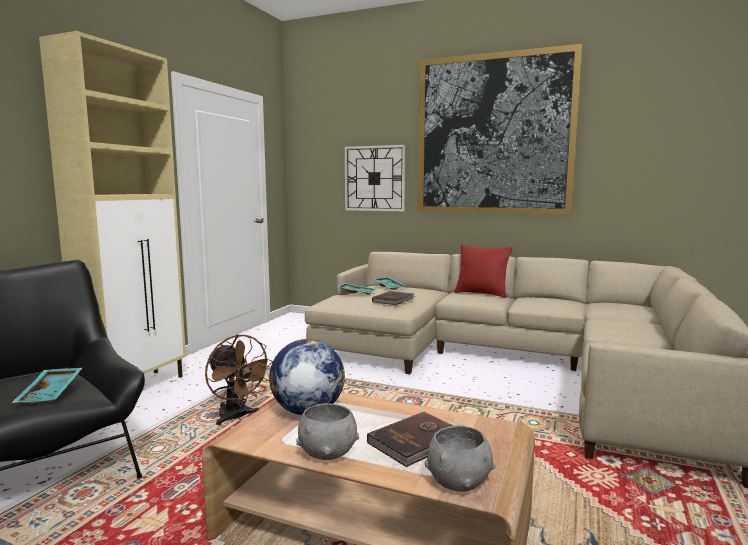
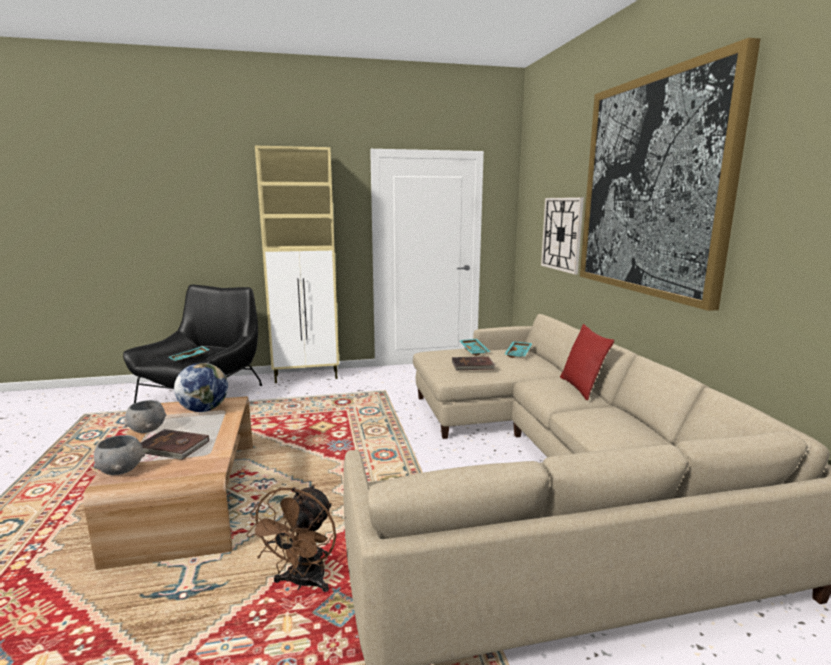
camera: 55 degrees right, 5 degrees up
brown fan [205,334,273,425] -> brown fan moved to [246,485,336,592]

